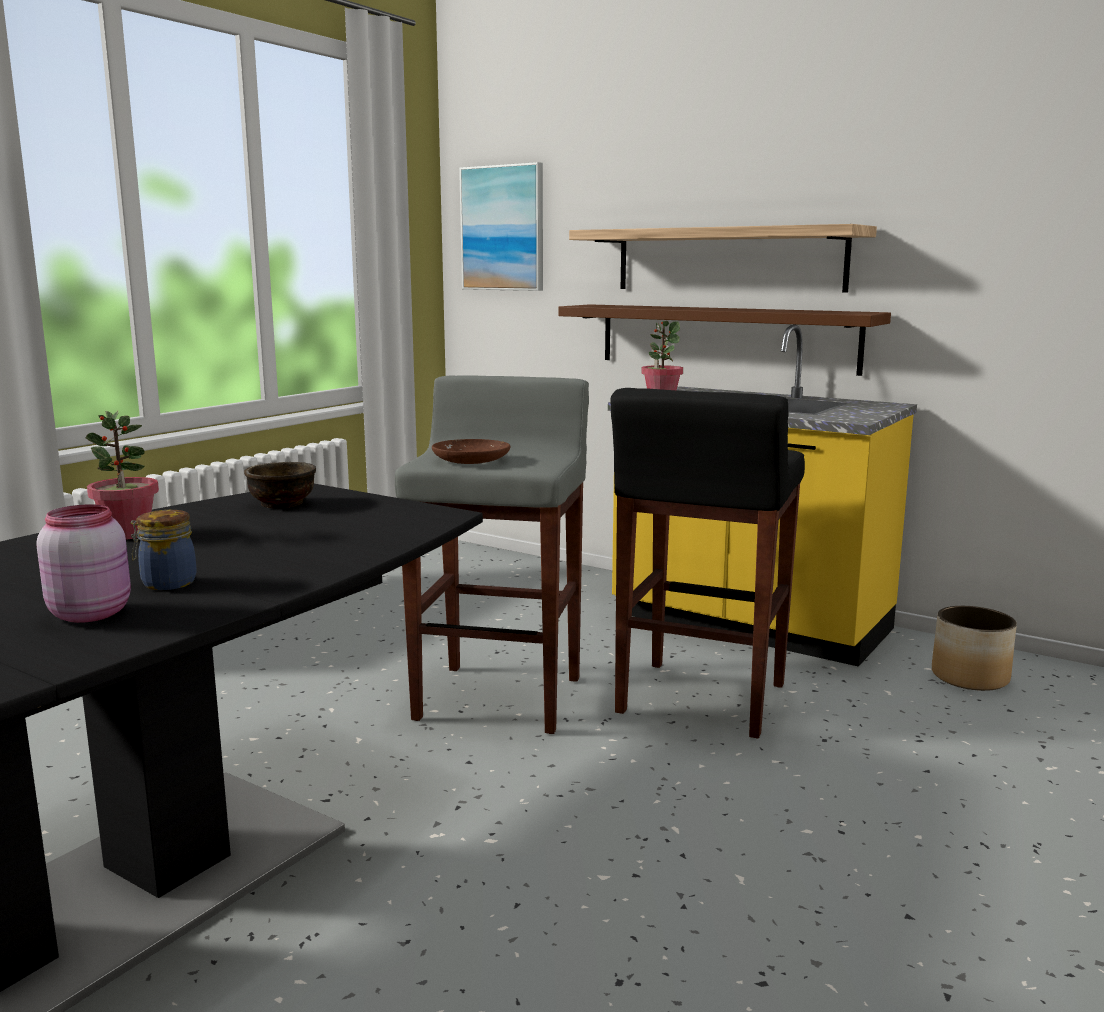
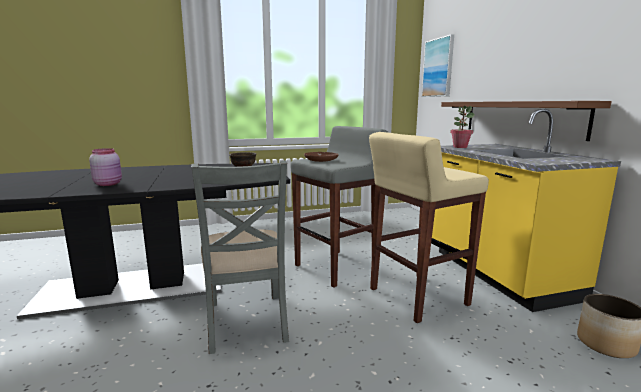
camera: 40 degrees right, 0 degrees up
potted plant [85,411,159,540] -> none
jar [130,510,197,590] -> none
shelf [569,224,877,293] -> none
black stool [611,388,805,739] -> beige stool [369,132,489,323]
none -> grey chair [192,160,289,354]

